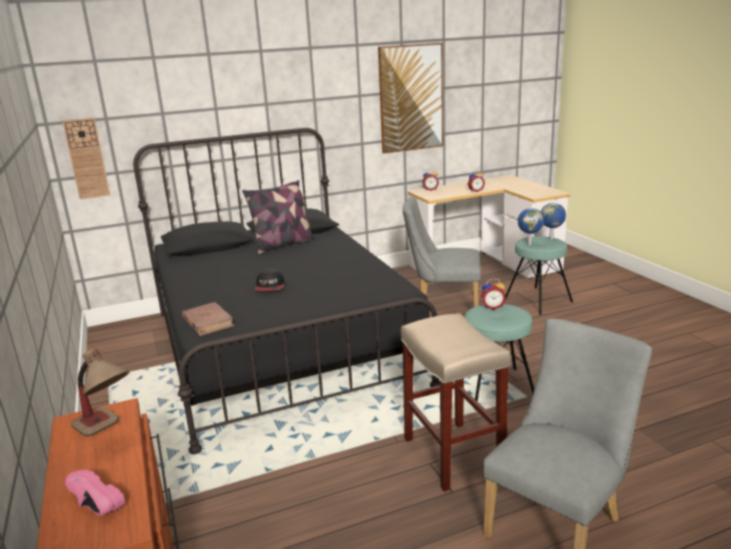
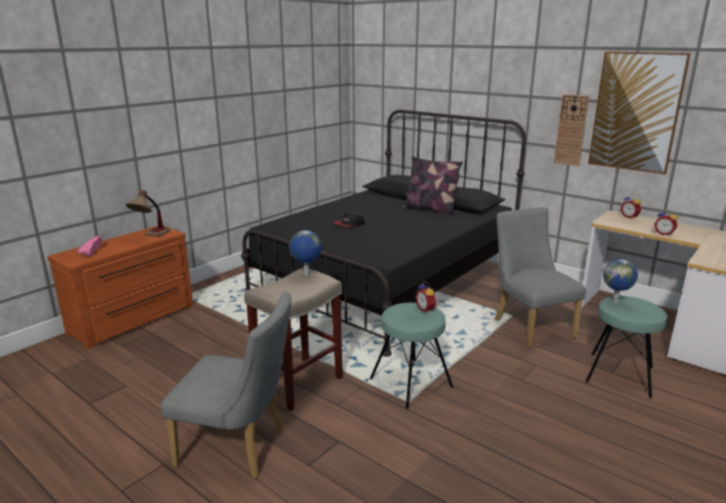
camera: 60 degrees right, 0 degrees up
wall clock [62,118,110,199] -> wall clock moved to [554,94,589,167]
brown book [182,302,235,336] -> none
globe [541,203,566,239] -> globe moved to [289,230,322,277]

